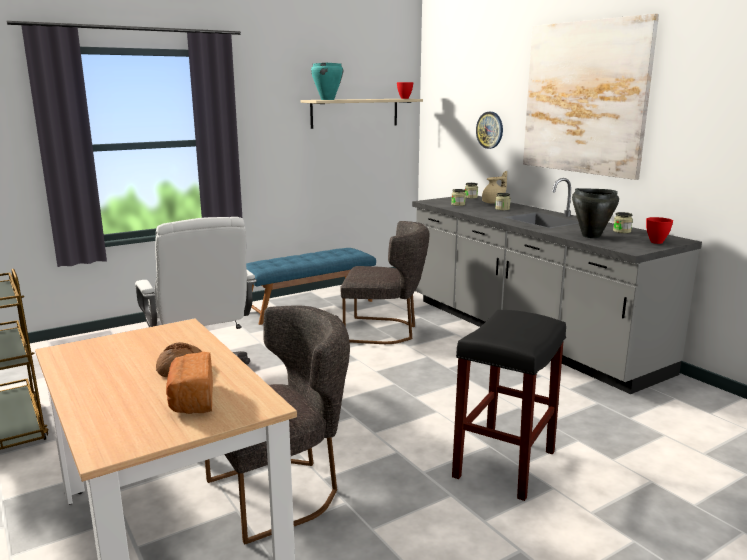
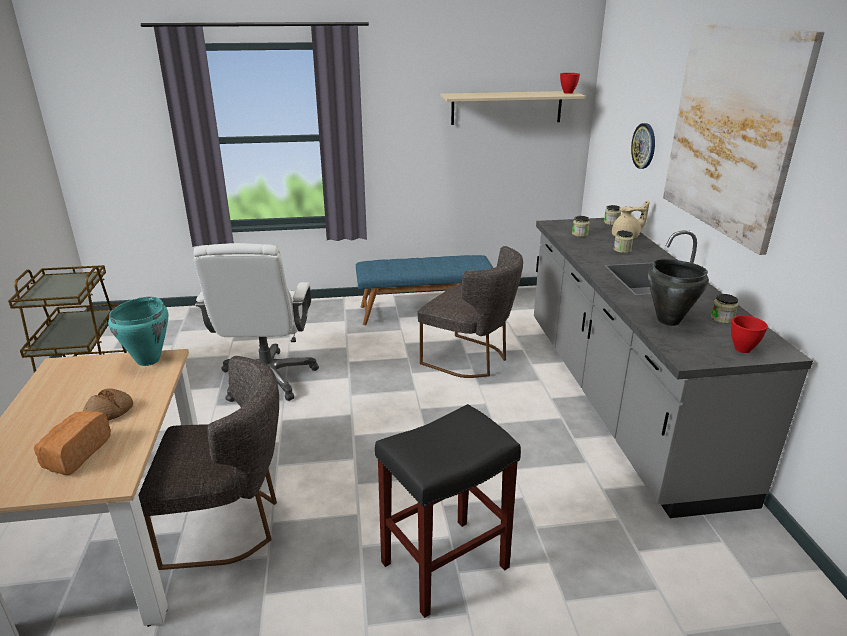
camera: 25 degrees right, 10 degrees up
turquoise cooking pot [311,63,343,100] -> turquoise cooking pot moved to [108,297,168,366]

